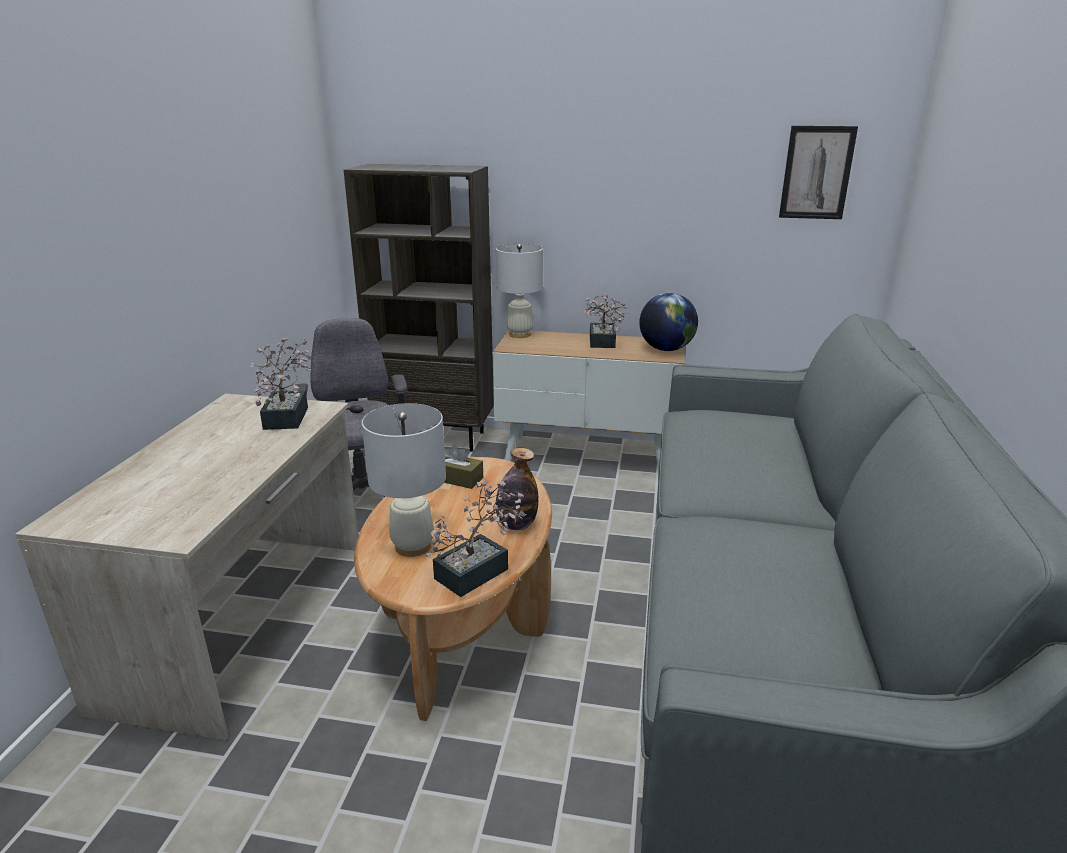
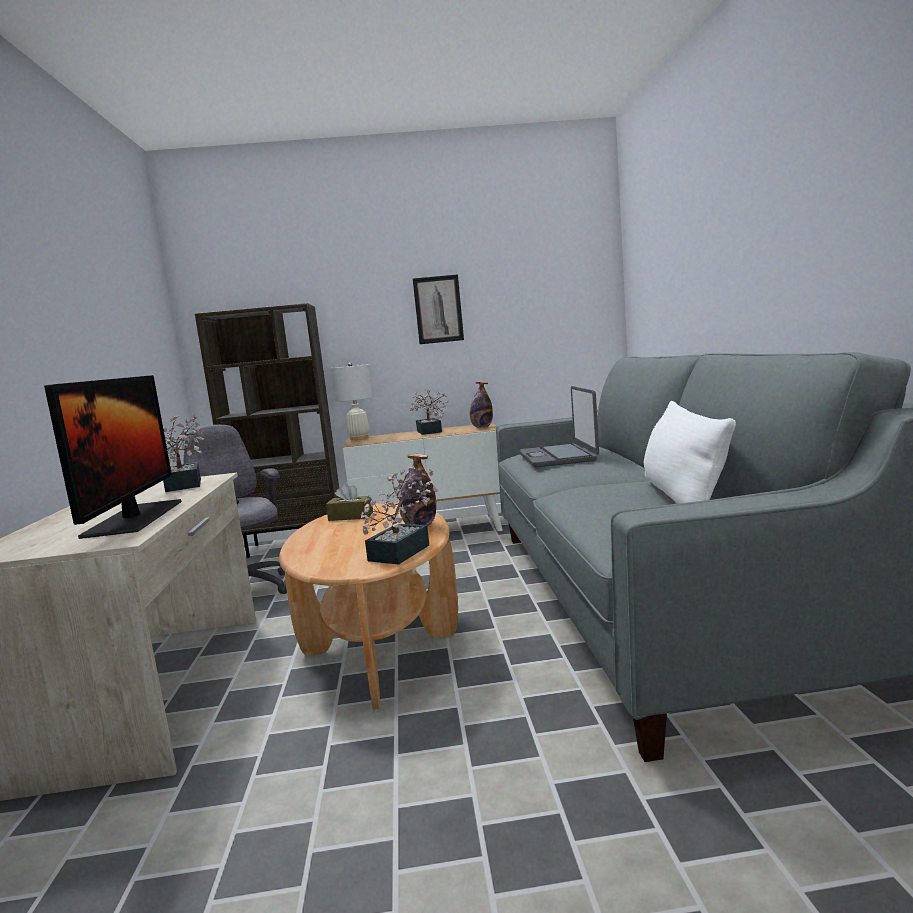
camera: 15 degrees left, 15 degrees down
white table lamp [362,403,446,557] -> none
globe [639,293,698,351] -> bottle [470,382,493,428]
picture [779,126,858,219] -> picture moved to [413,274,464,344]
none -> monitor [44,375,181,539]
none -> laptop [519,386,599,467]
none -> white pillow [644,401,736,504]

